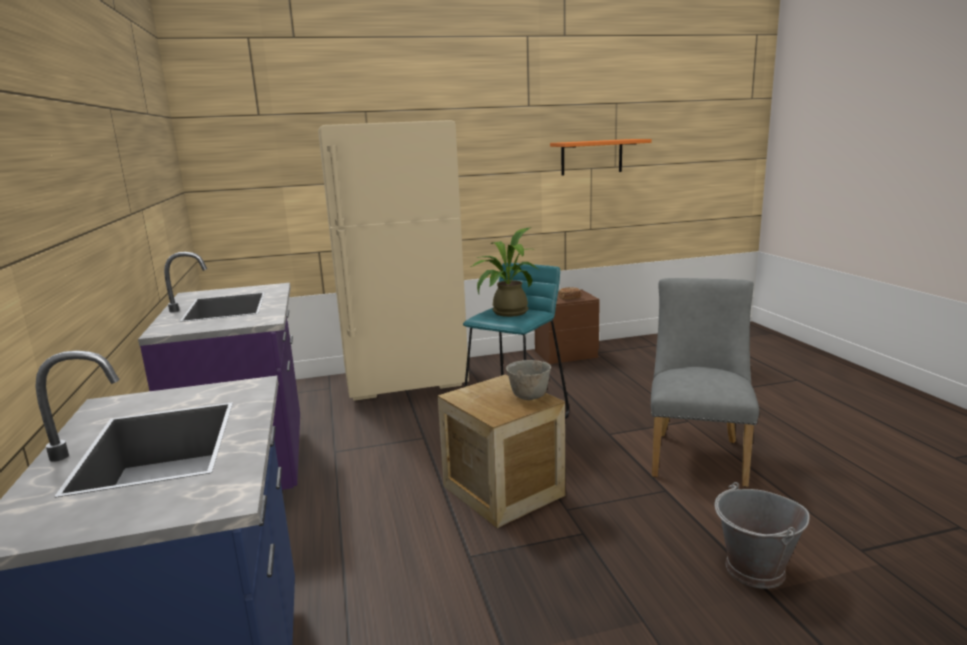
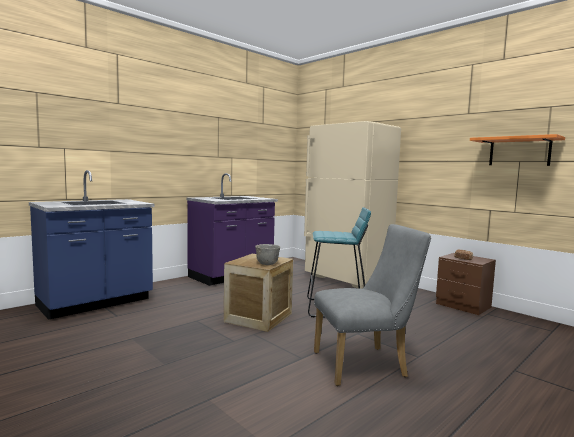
camera: 60 degrees right, 10 degrees down
potted plant [471,228,539,317] -> none
grey bucket [715,482,810,589] -> none

